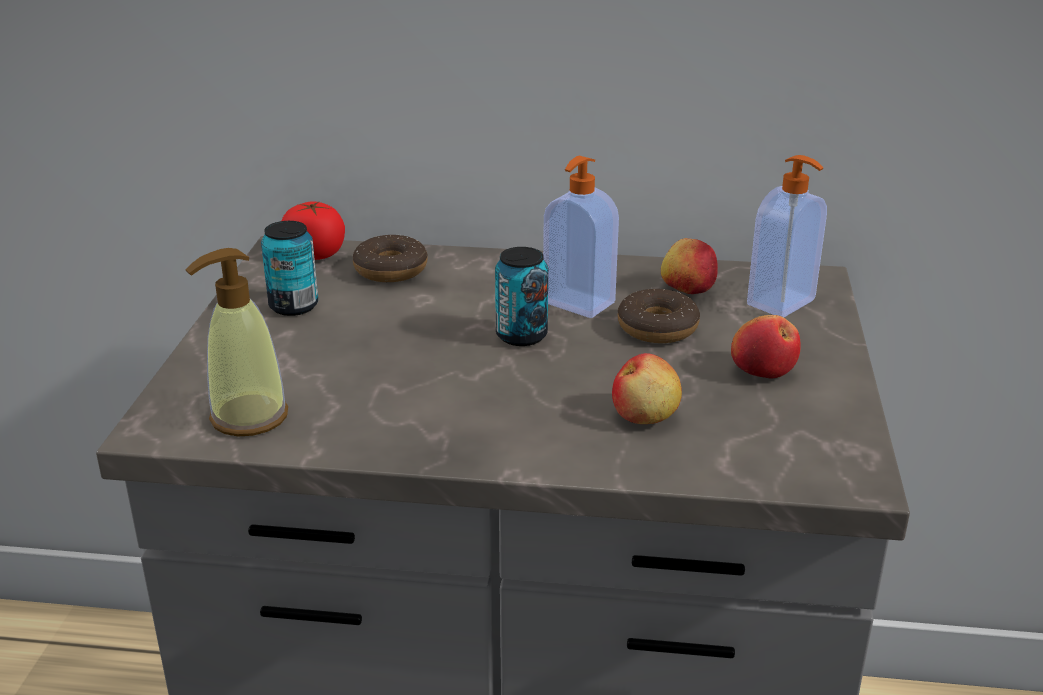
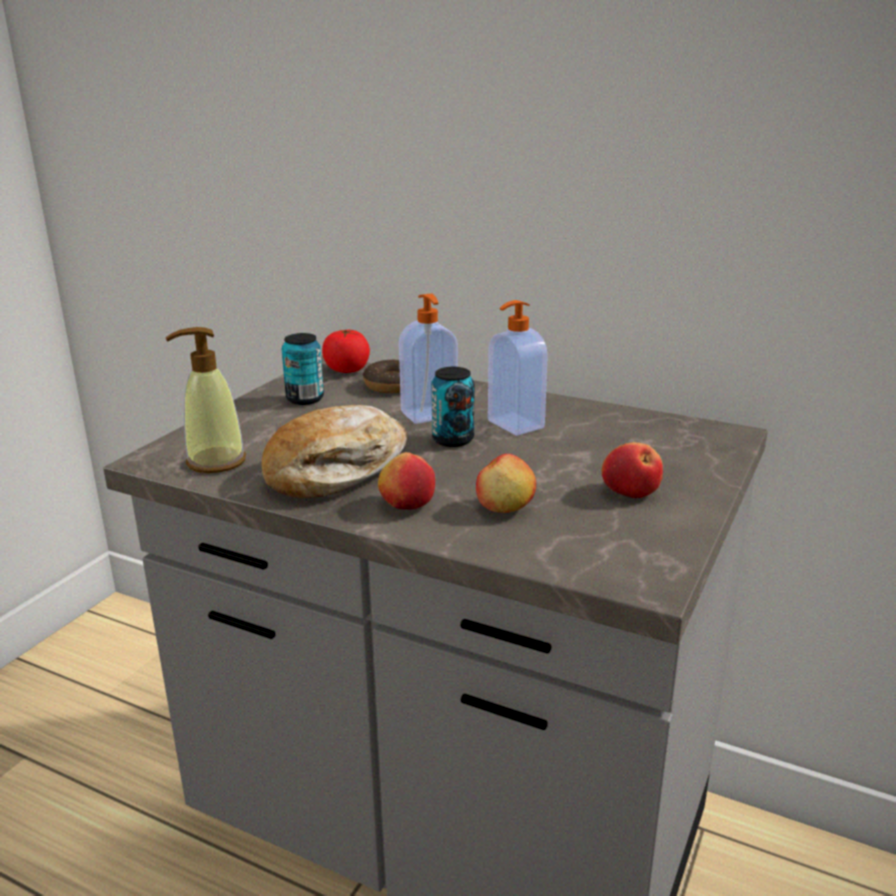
camera: 20 degrees right, 5 degrees down
donut [618,288,700,343] -> none
apple [661,238,718,294] -> apple moved to [378,452,435,510]
soap dispenser [747,155,827,317] -> soap dispenser moved to [399,293,458,424]
none -> bread [262,405,408,498]

